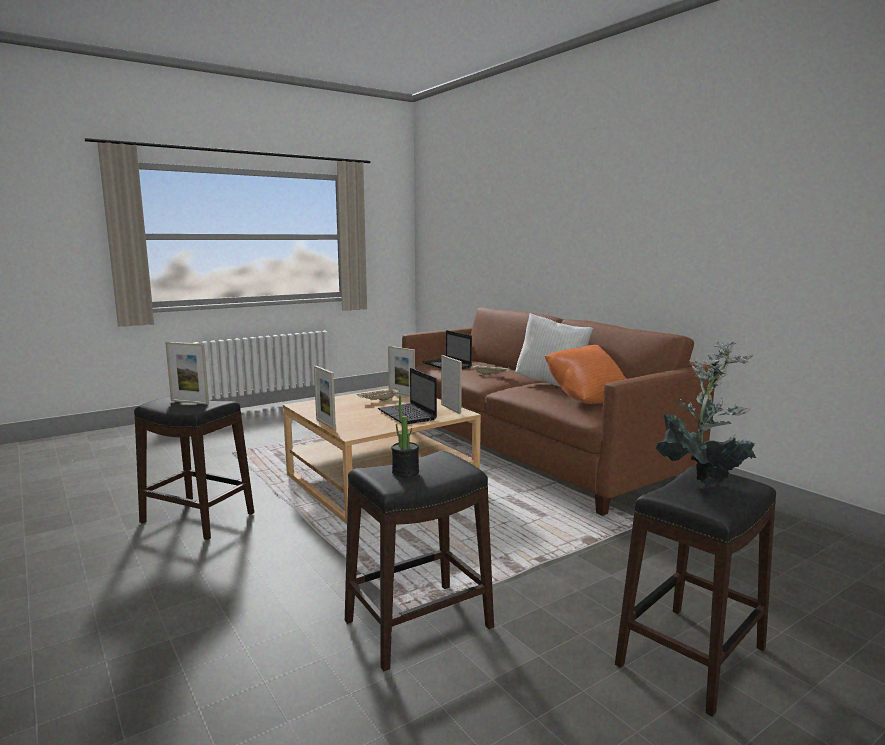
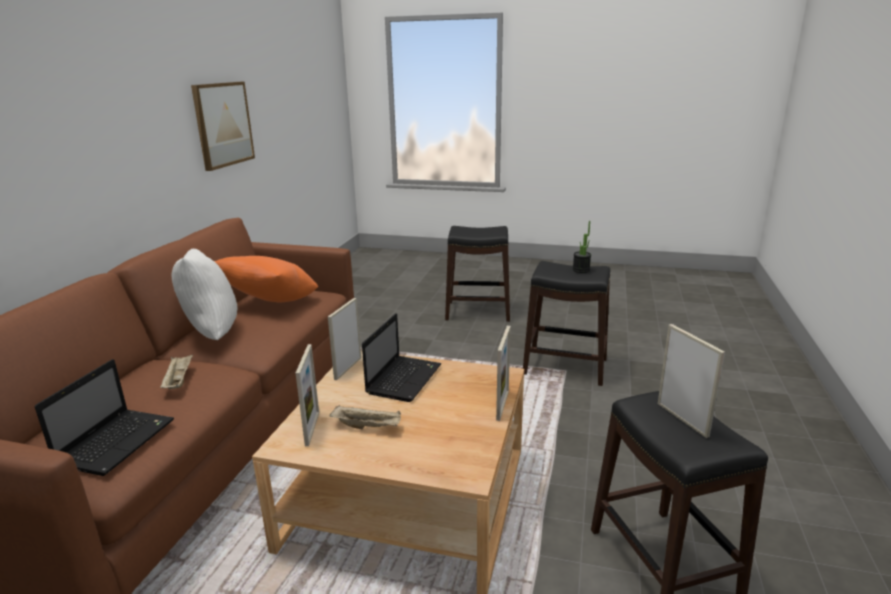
camera: 130 degrees left, 10 degrees up
potted plant [656,341,756,485] -> none
none -> picture [191,82,255,171]

